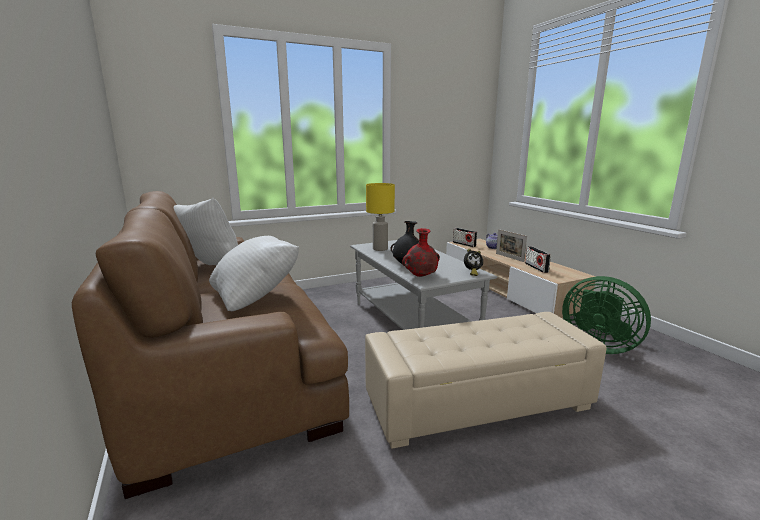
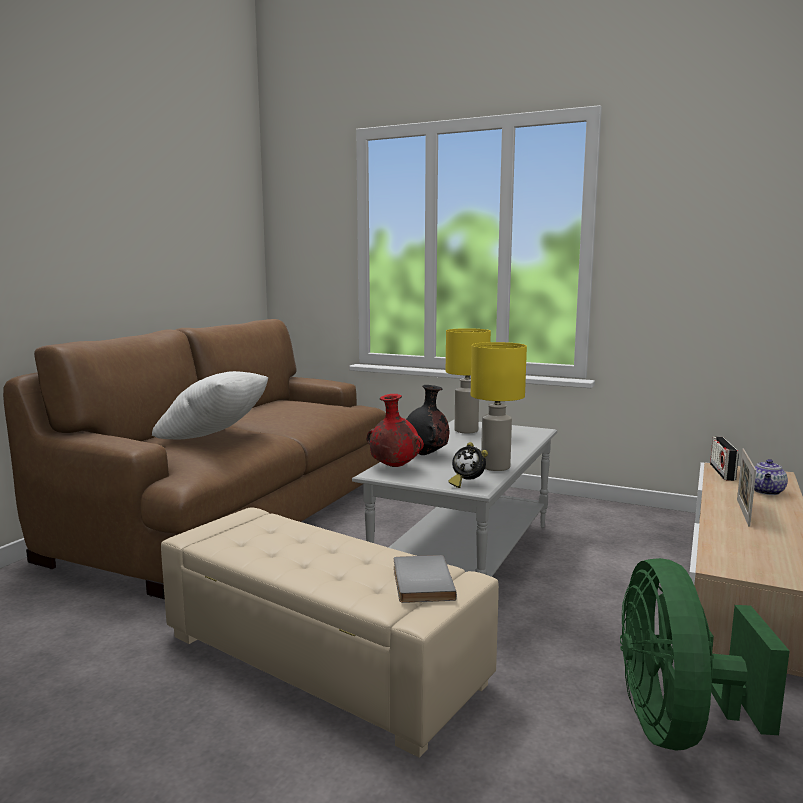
camera: 50 degrees right, 5 degrees down
white pillow [173,198,238,265] -> none
radio [525,246,551,273] -> none
none -> grey book [394,555,457,603]
none -> yellow table lamp [471,342,527,471]

